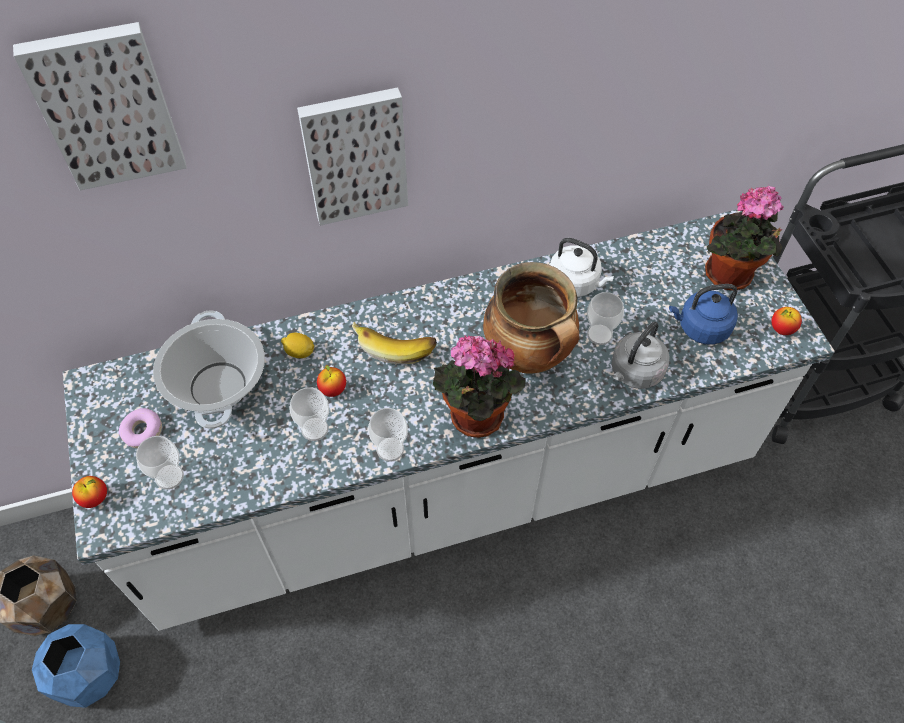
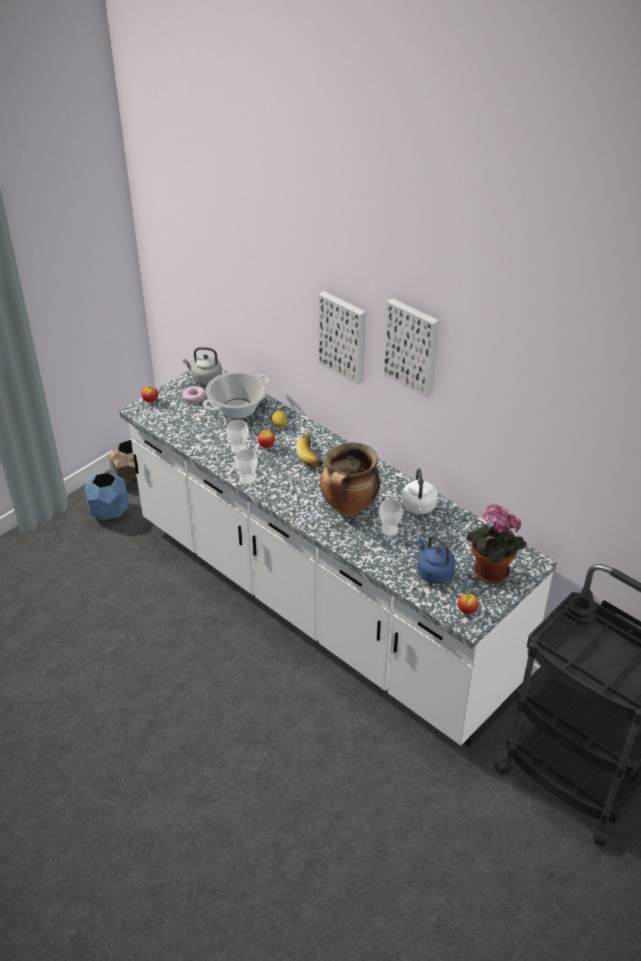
camera: 60 degrees right, 15 degrees down
picture [13,22,187,190] -> picture moved to [383,298,439,398]
cup [136,436,184,490] -> none
potted plant [433,335,526,438] -> none
grey kettle [611,322,670,389] -> grey kettle moved to [183,347,222,386]

